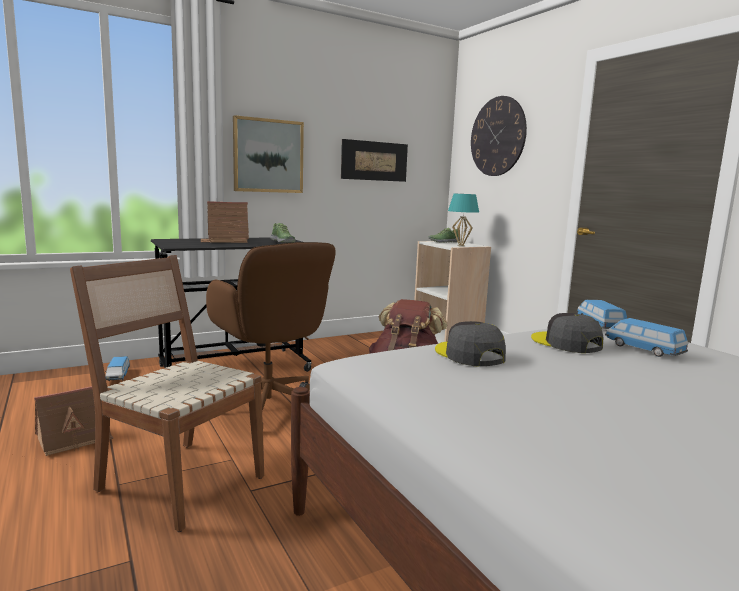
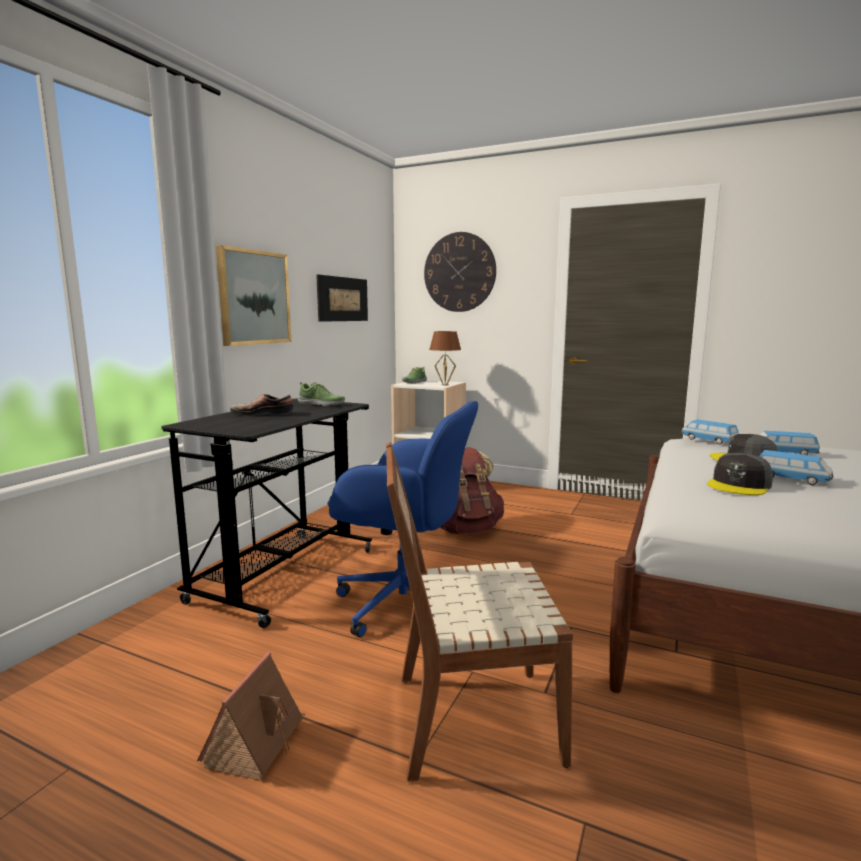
camera: 35 degrees left, 0 degrees up
toy car [105,356,130,381] -> toy car moved to [759,450,833,485]
toy house [201,201,249,243] -> shoe [230,394,293,416]
brown office chair [206,242,336,411] -> blue office chair [327,401,478,637]
grey cap [435,321,506,366] -> grey cap turned 75 degrees counterclockwise [707,453,773,495]
turquoise table lamp [448,194,479,247] -> brown table lamp [429,331,461,386]

